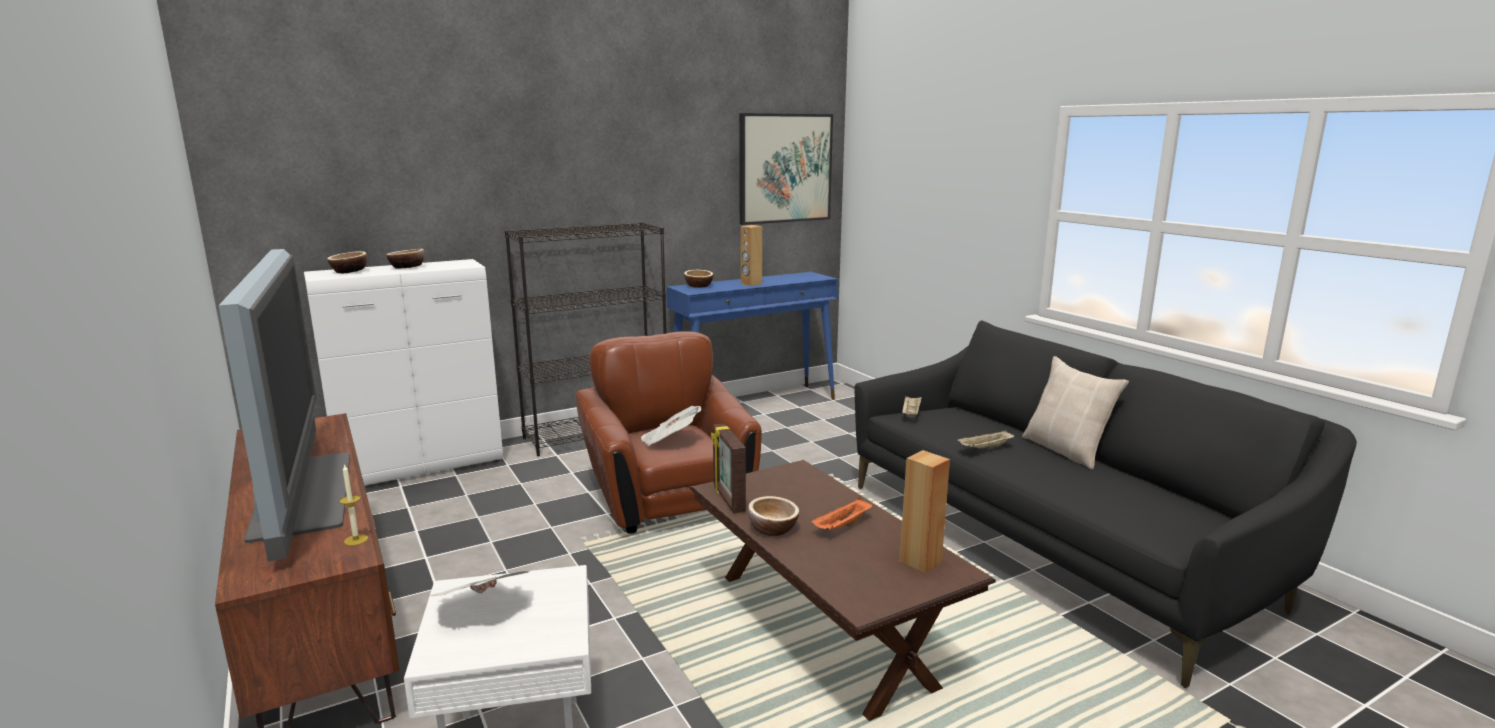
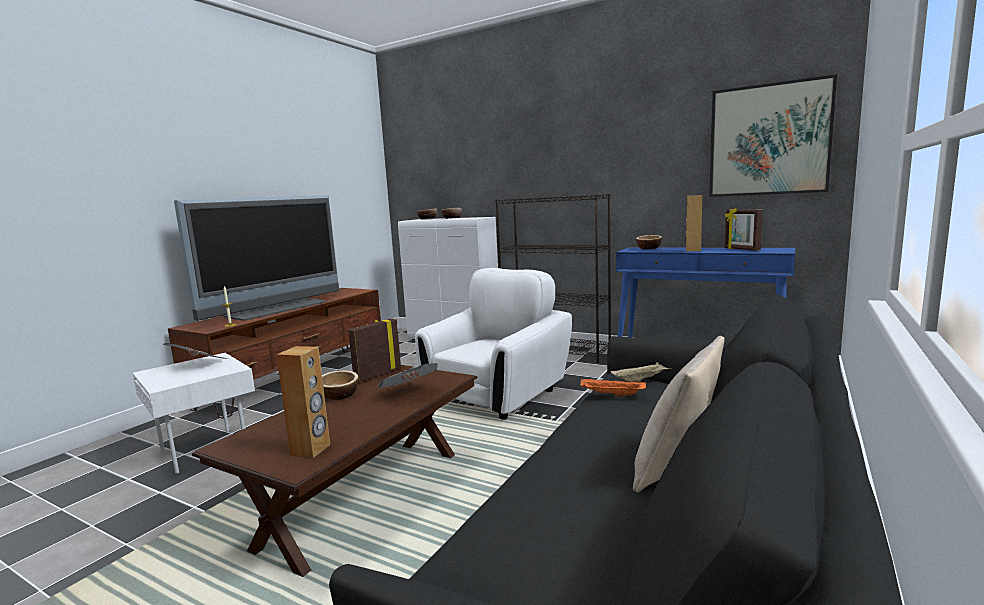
camera: 60 degrees right, 5 degrees down
brown armchair [576,331,762,534] -> white armchair [415,268,572,419]
newspaper [641,406,701,446] -> newspaper moved to [378,363,438,388]
orange tray [811,498,873,530] -> orange tray moved to [580,379,646,397]
beige tray [958,430,1014,450] -> none
none -> picture frame [725,208,763,251]

